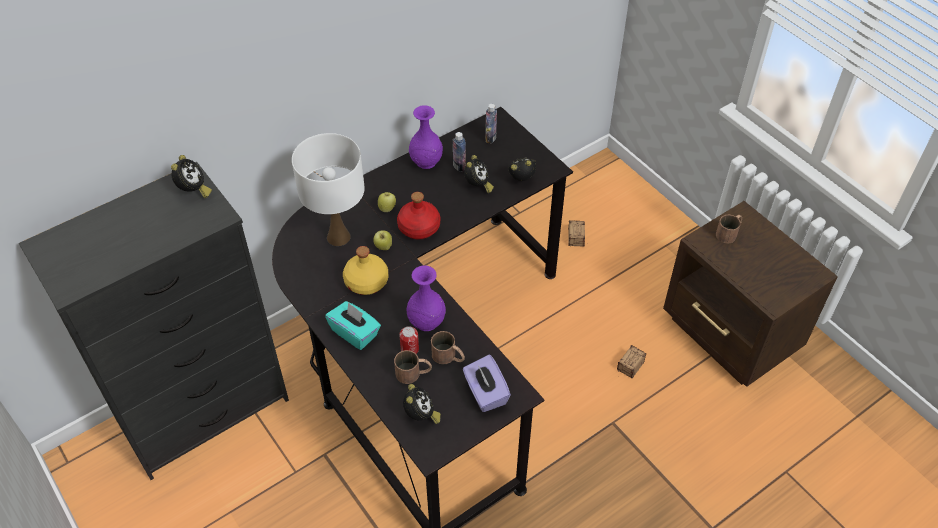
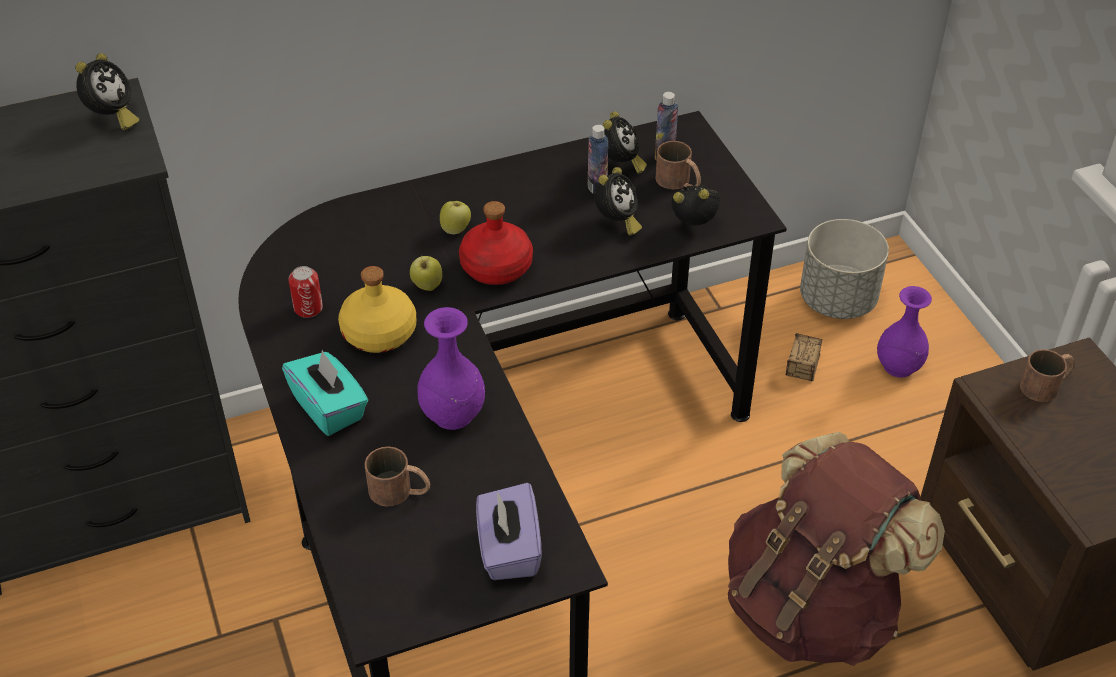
camera: 15 degrees right, 5 degrees down
white table lamp [292,133,365,246] -> none
can [399,326,419,354] -> can moved to [289,266,323,318]
alarm clock [403,384,441,424] -> alarm clock moved to [603,111,647,174]
purple vase [409,105,443,169] -> purple vase moved to [877,286,932,378]
brown mug [431,331,465,364] -> brown mug moved to [655,141,701,190]
storage box [617,345,646,378] -> brown backpack [728,432,945,666]
none -> grey planter [800,219,889,319]

